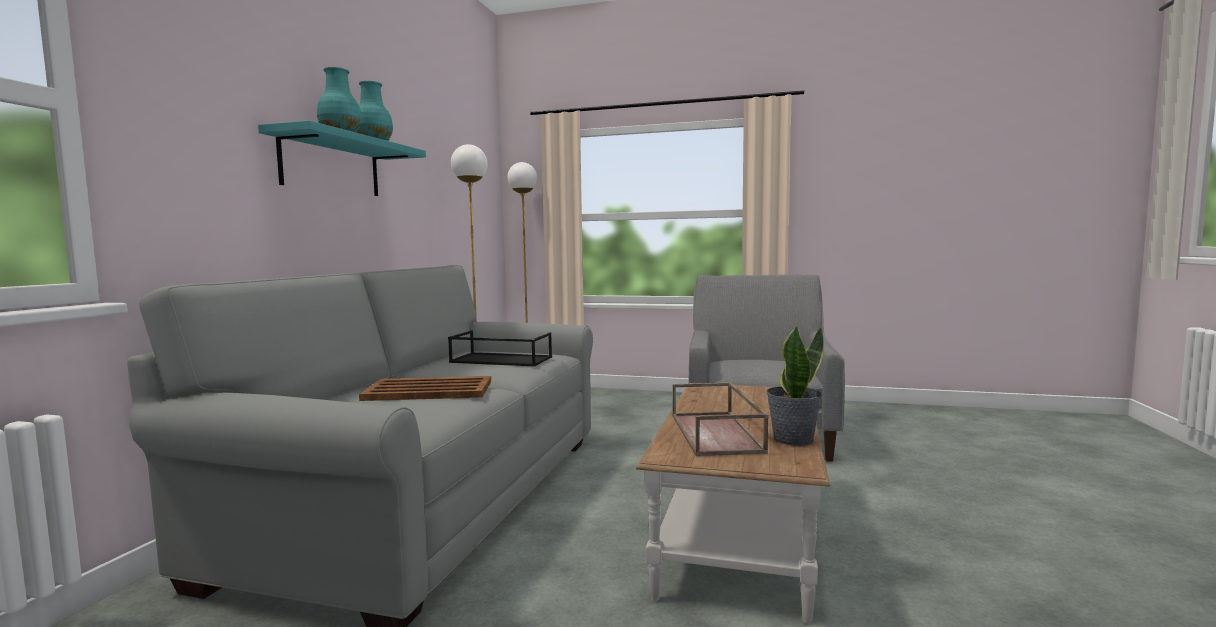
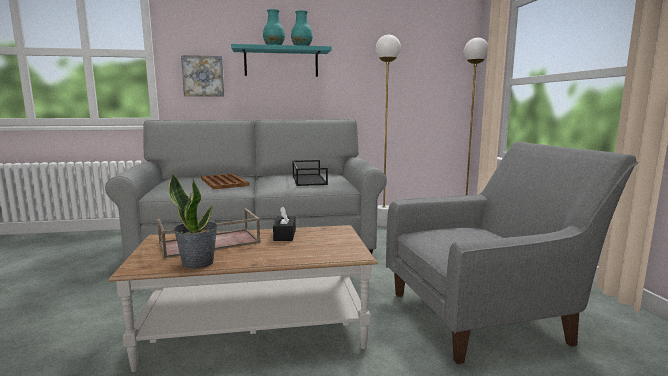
camera: 65 degrees right, 5 degrees up
none -> picture [181,55,224,97]
none -> black tissue box [273,207,296,241]

